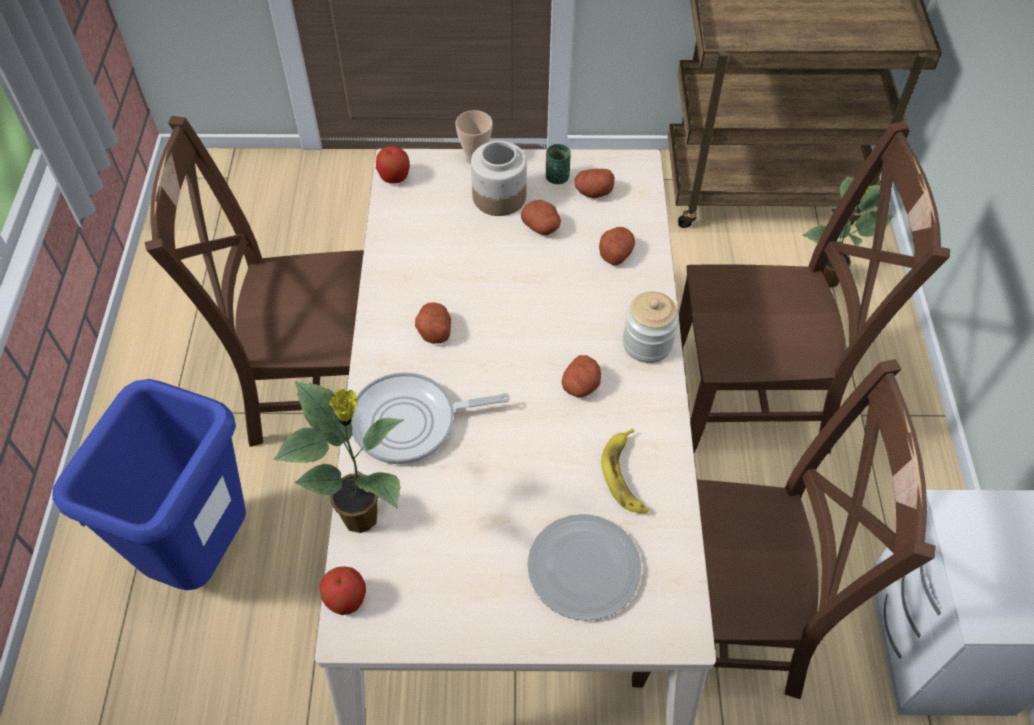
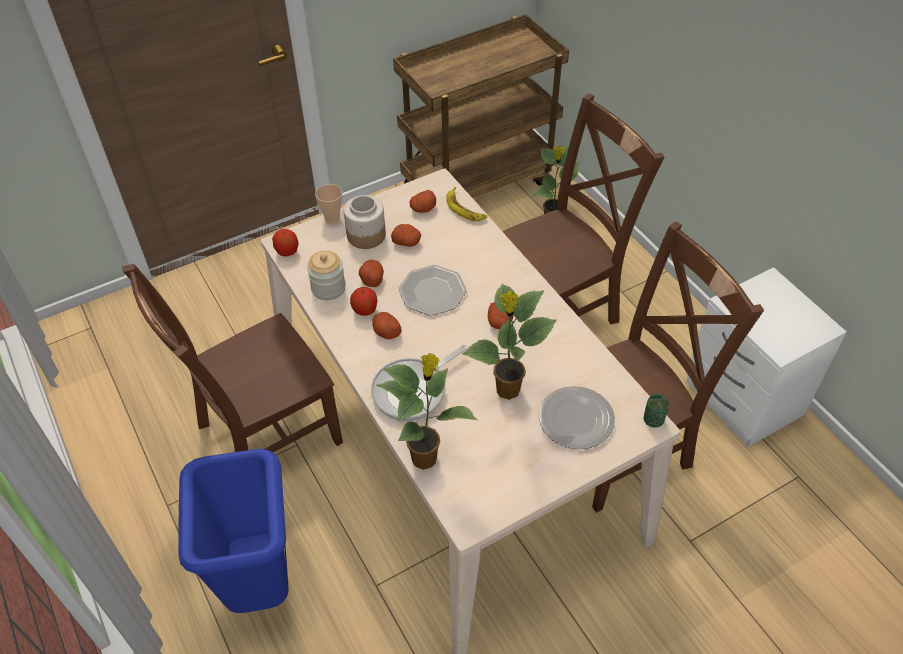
camera: 30 degrees left, 5 degrees down
apple [319,566,366,615] -> apple moved to [350,287,378,316]
green cup [546,144,571,184] -> green cup moved to [644,394,669,428]
potato [599,227,635,265] -> potato moved to [359,260,384,287]
banana [601,428,649,513] -> banana moved to [446,187,487,221]
jar [623,291,679,363] -> jar moved to [307,251,346,300]
none -> plate [399,265,467,316]
none -> potted plant [462,284,557,400]

